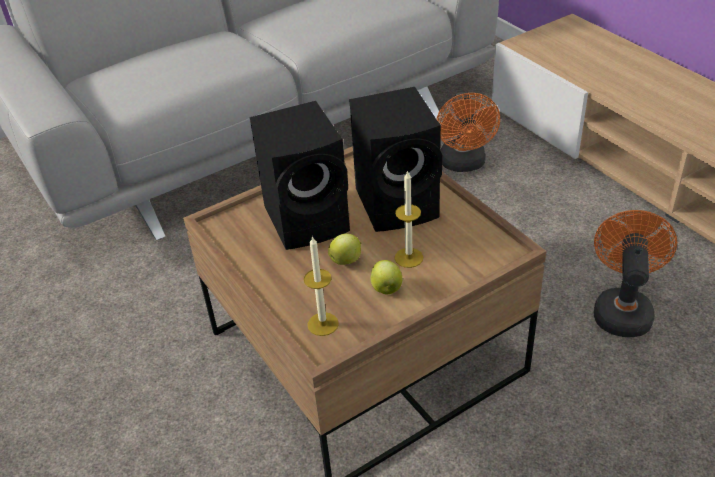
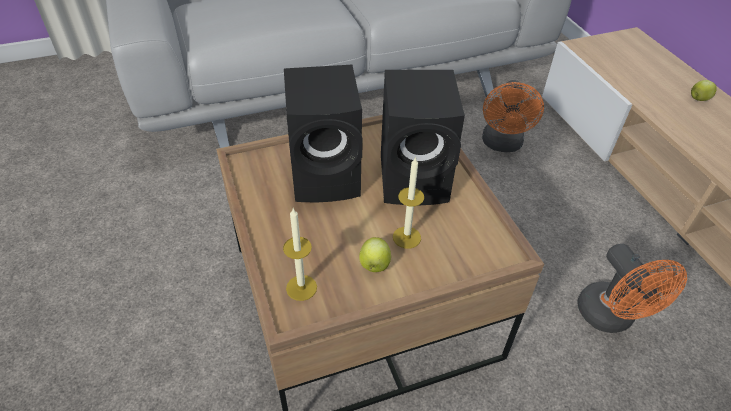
camera: 10 degrees right, 5 degrees up
apple [328,234,362,265] -> apple moved to [691,80,717,101]
orange fan [594,210,677,337] -> orange fan turned 135 degrees clockwise [577,244,687,333]

